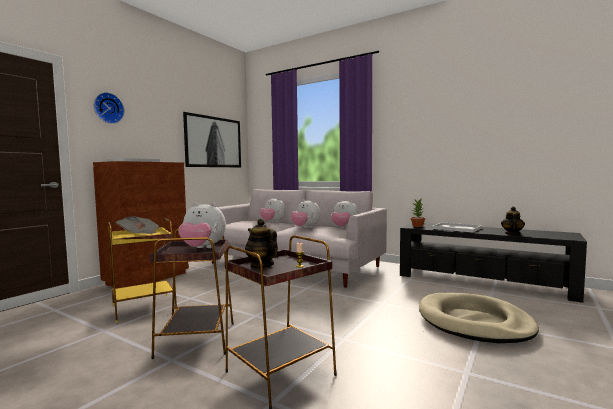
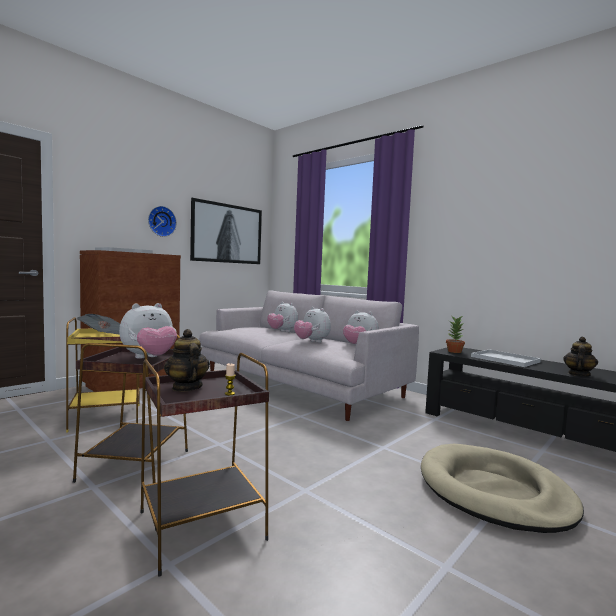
camera: 10 degrees right, 0 degrees up
wall clock [94,92,124,124] -> wall clock moved to [148,206,177,237]
plush toy [178,203,226,248] -> plush toy turned 60 degrees counterclockwise [119,303,177,359]

